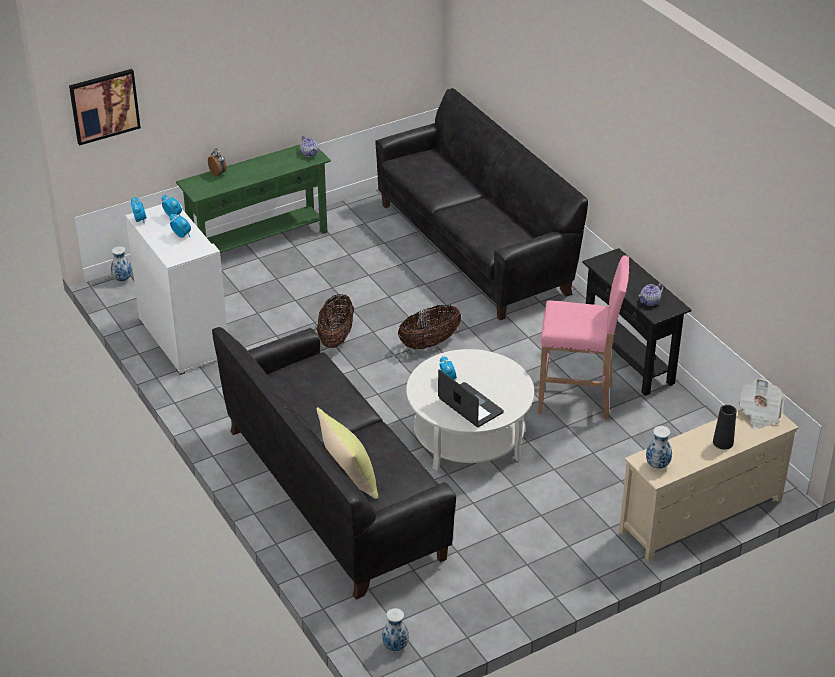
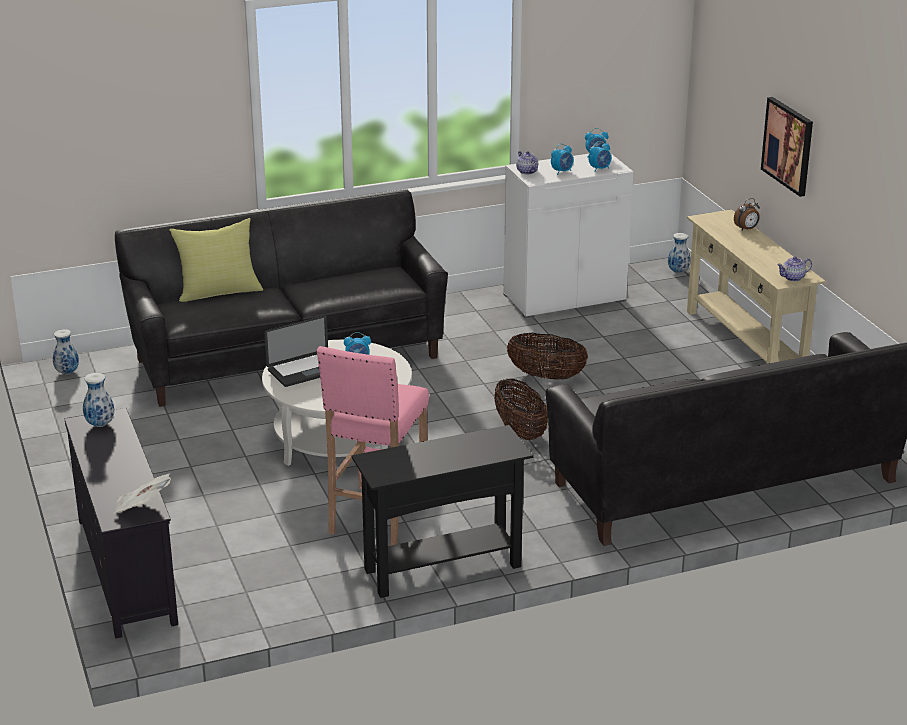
camera: 100 degrees right, 10 degrees down
picture [69,69,141,145] -> picture moved to [761,97,813,197]
green console table [176,145,331,253] -> beige console table [687,209,826,364]
beige tv stand [619,409,799,561] -> black tv stand [64,408,178,639]
teapot [638,283,664,306] -> teapot moved to [516,151,538,174]
black vase [713,405,736,450] -> none

